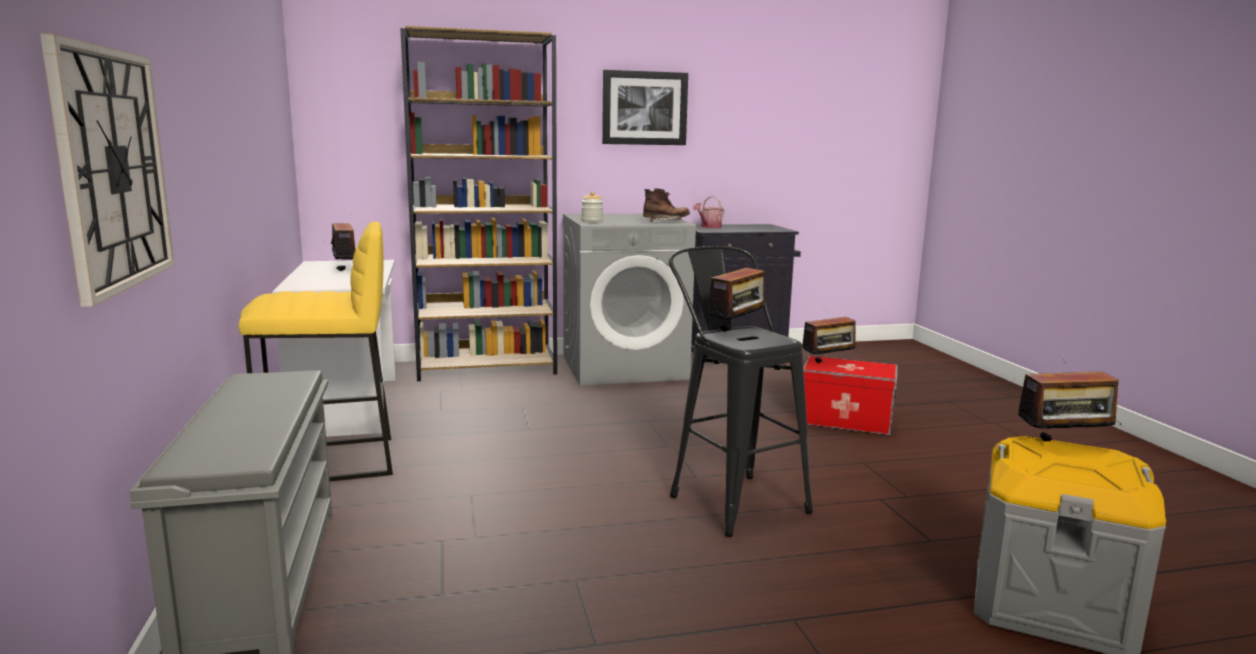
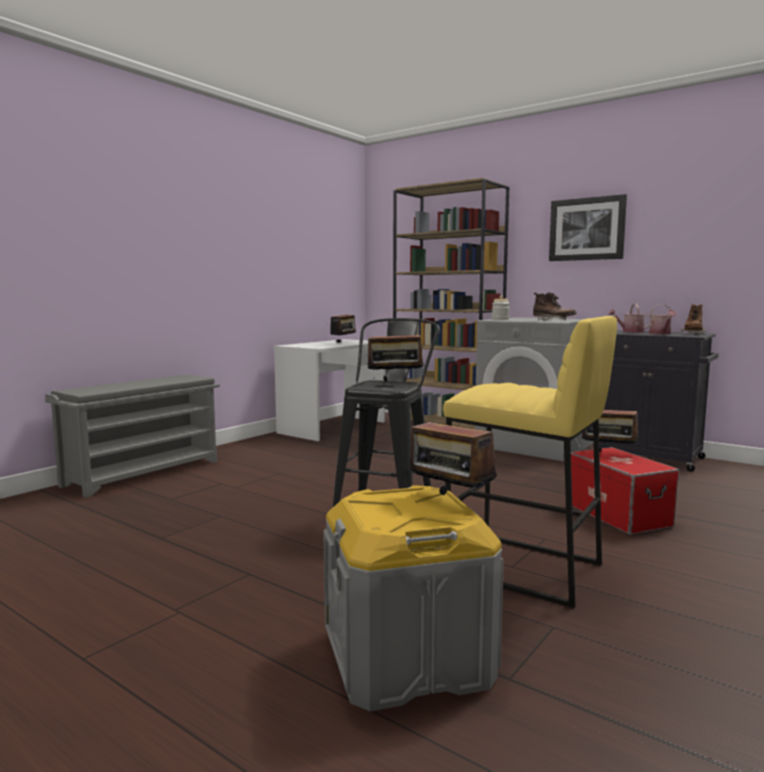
camera: 50 degrees right, 5 degrees down
wall clock [40,33,175,307] -> none
yellow stool [238,222,393,481] -> yellow stool moved to [443,316,617,608]
none -> watering can [649,304,677,334]
none -> brown boot [681,304,706,334]

